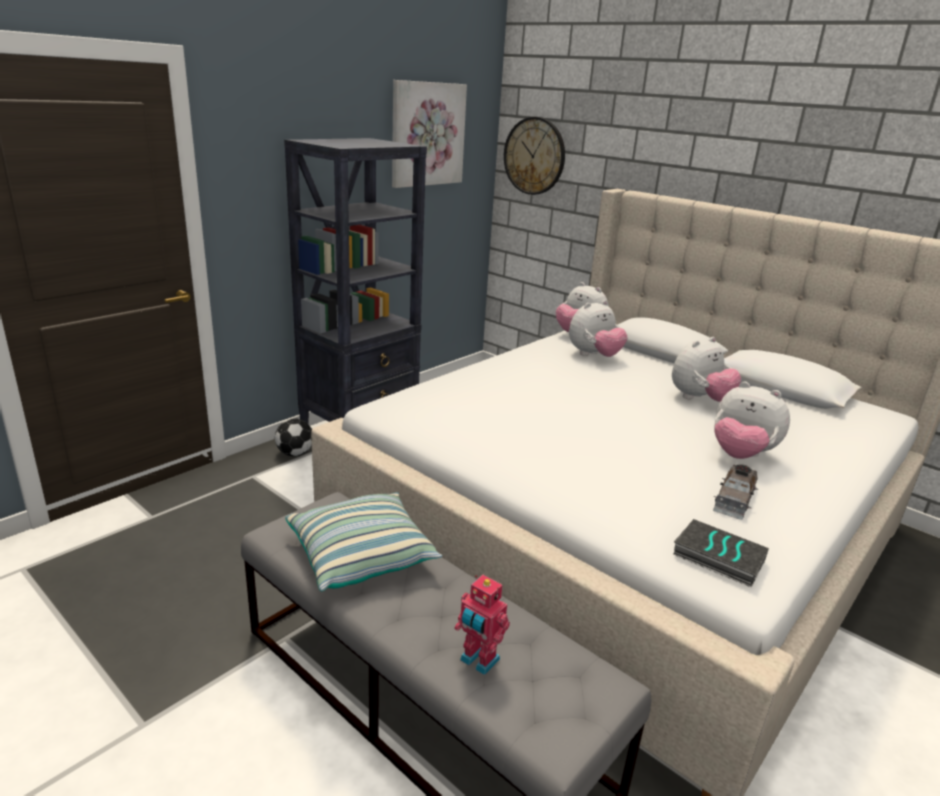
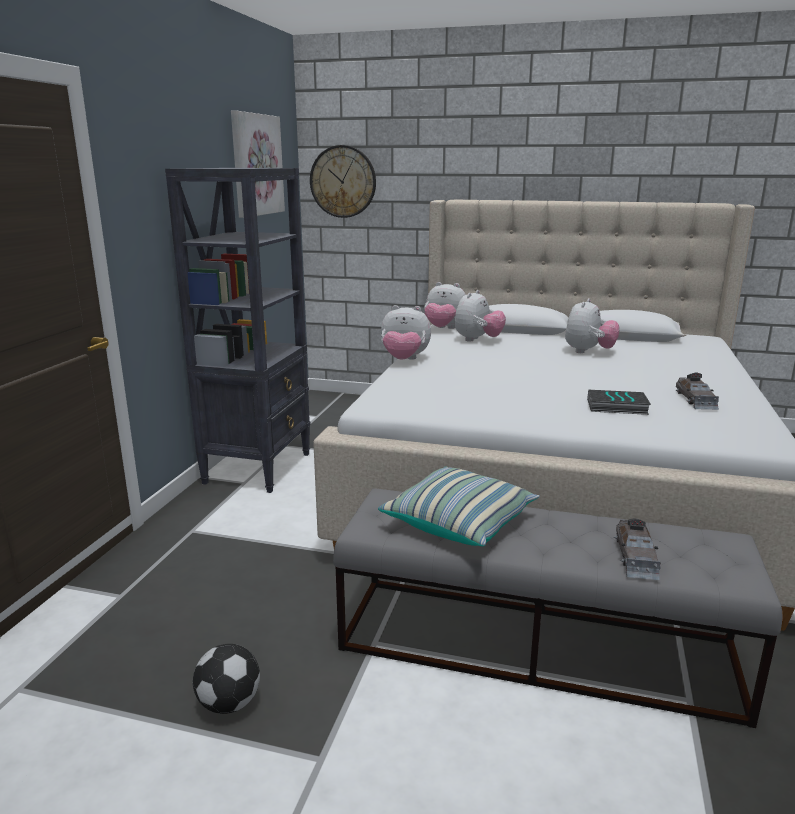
camera: 25 degrees left, 5 degrees down
football [275,419,312,456] -> football moved to [193,644,260,714]
toy robot [454,575,510,675] -> grey toy car [613,518,661,580]
book [673,519,769,587] -> book moved to [587,390,651,415]
plush toy [714,381,790,459] -> plush toy moved to [381,305,431,360]

